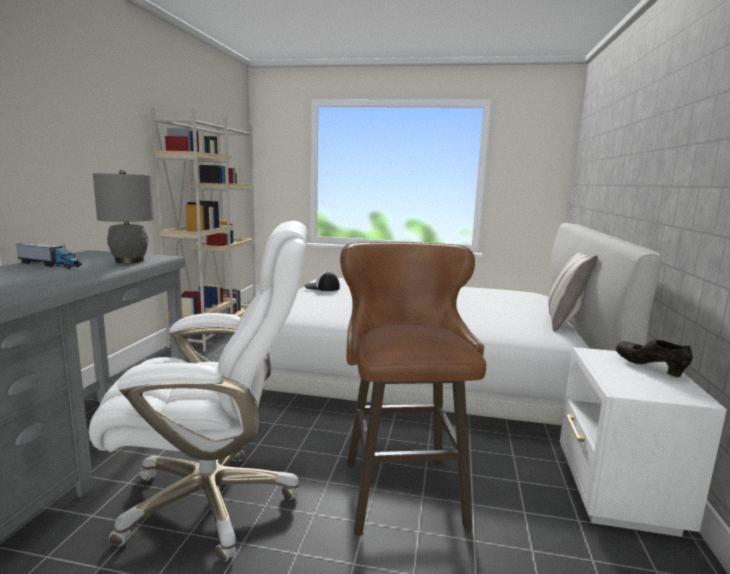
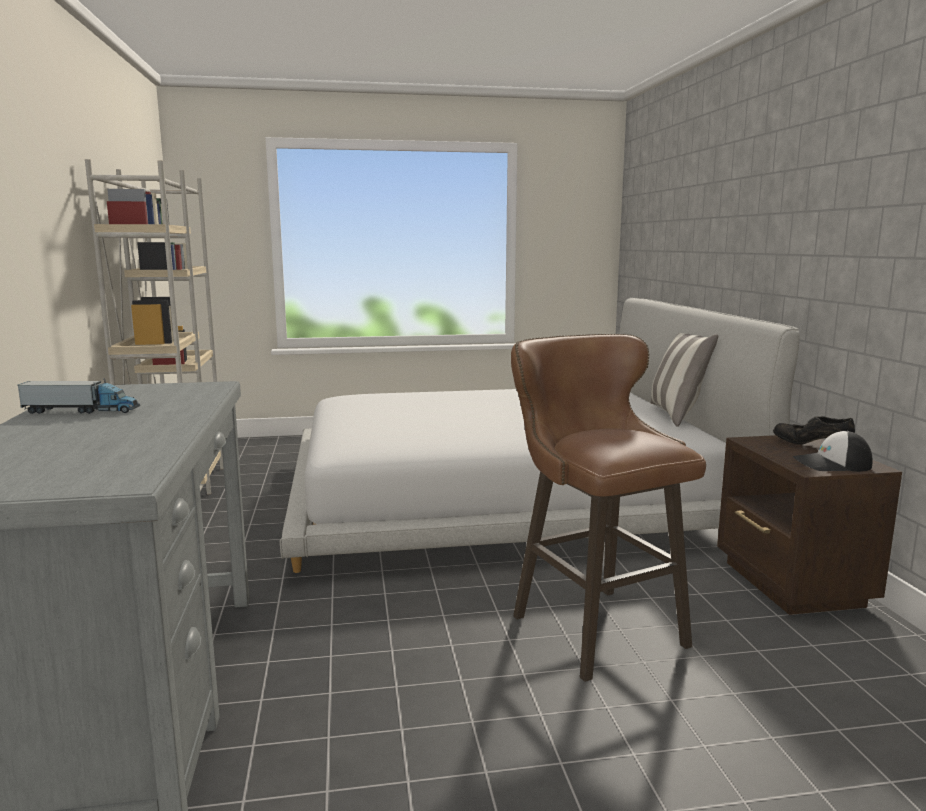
camera: 20 degrees left, 0 degrees up
white office chair [89,221,307,562] -> none
grey table lamp [93,170,154,263] -> none
cap [304,272,340,291] -> cap moved to [793,431,872,472]
white nightstand [560,347,727,537] -> brown nightstand [717,435,902,615]

